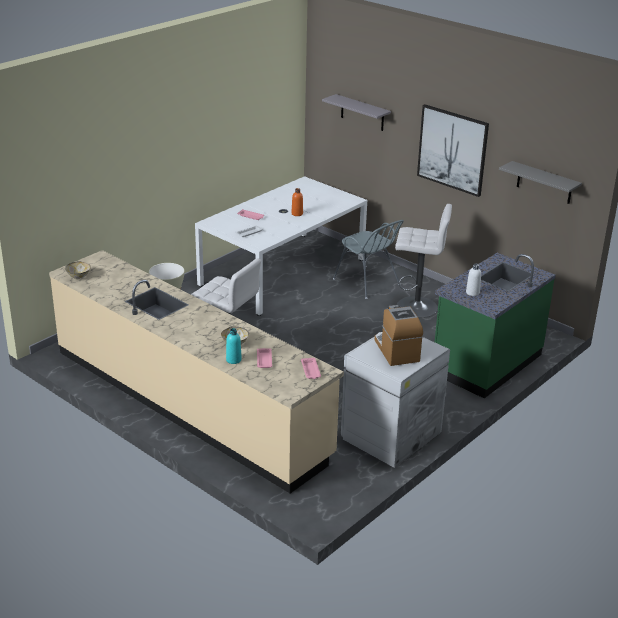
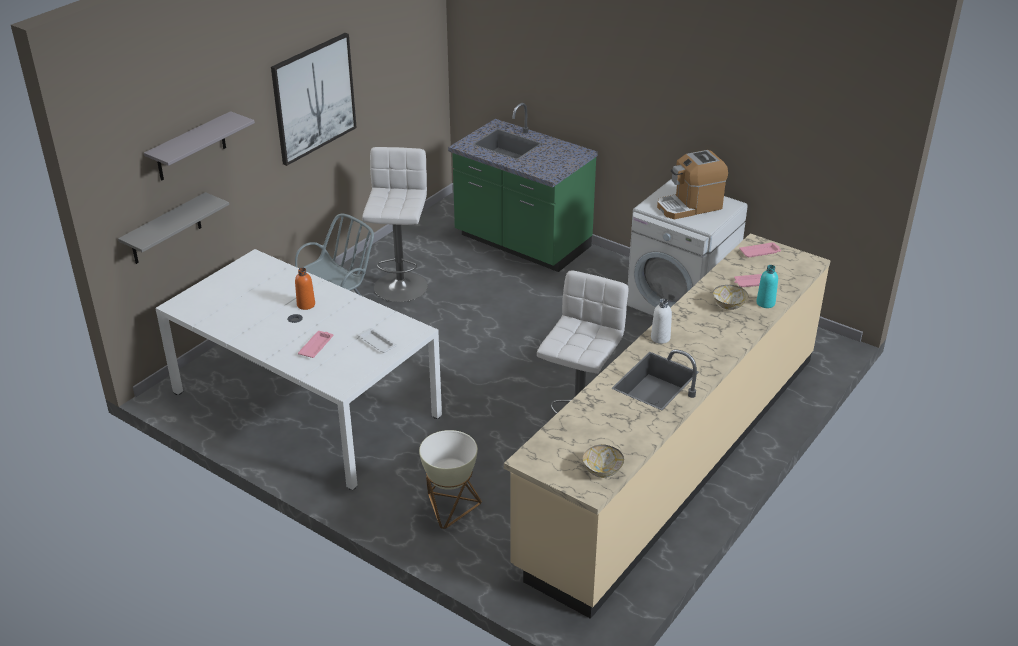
camera: 95 degrees left, 5 degrees up
white bottle [466,263,481,296] -> white bottle moved to [651,299,672,344]
grey shelf [499,161,582,204] -> grey shelf moved to [118,192,229,264]

